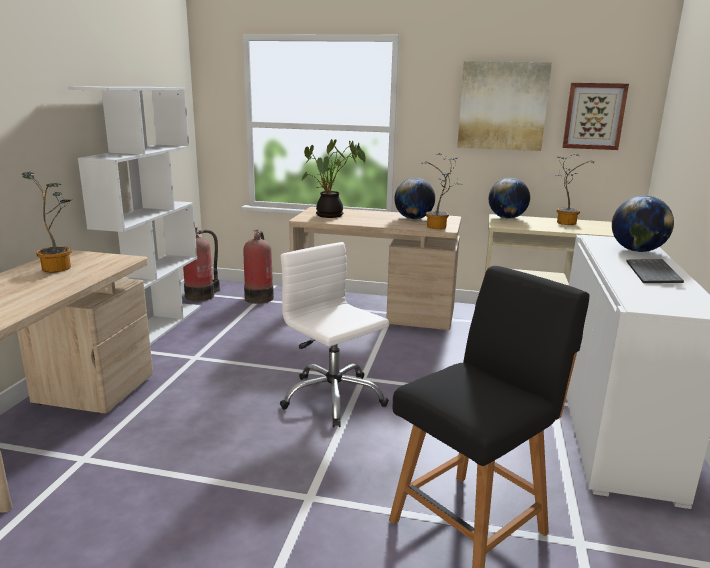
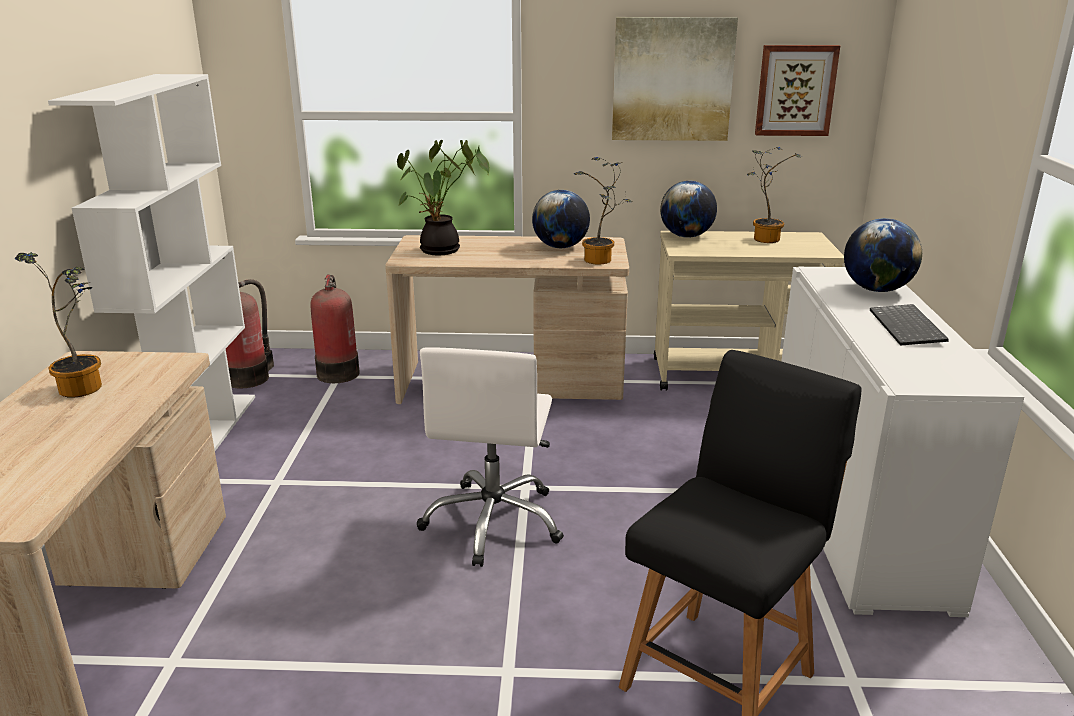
camera: 10 degrees left, 5 degrees up
white office chair [280,242,389,427] -> white office chair turned 120 degrees counterclockwise [417,347,564,567]

